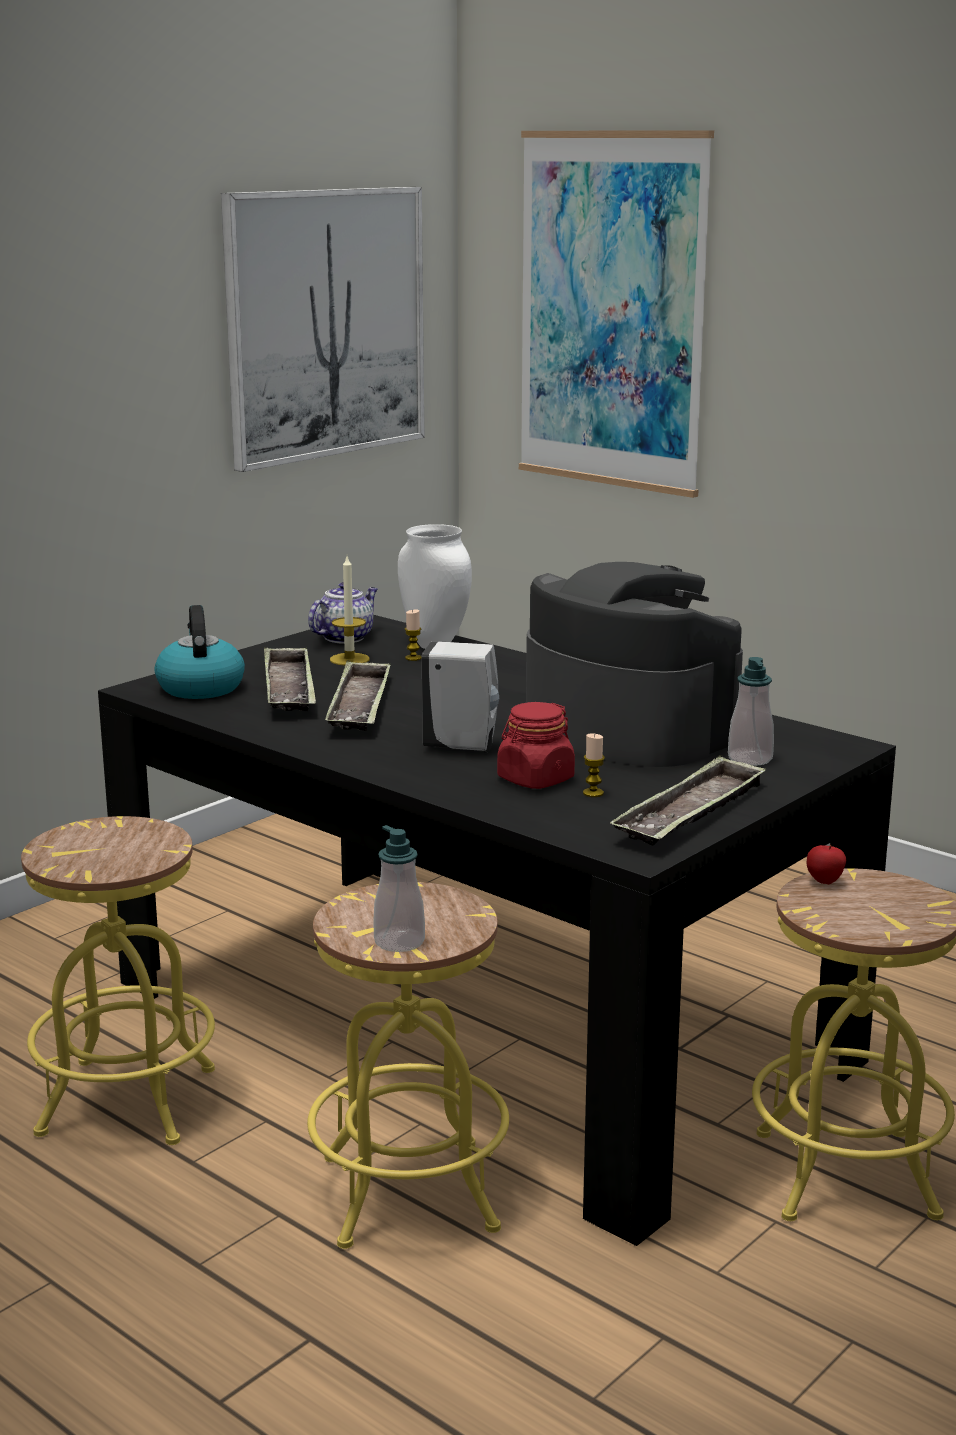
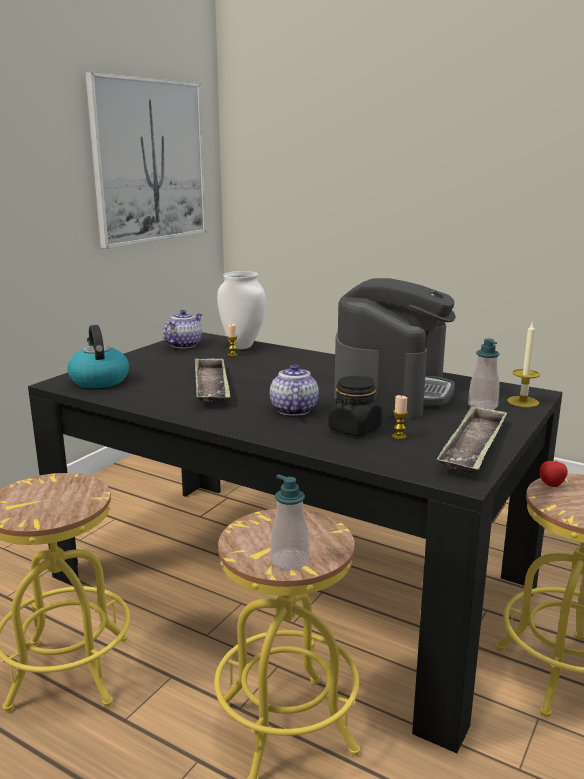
camera: 10 degrees left, 0 degrees up
tray [264,647,316,711] -> none
candle [330,556,370,665] -> candle moved to [507,323,540,407]
white soap dispenser [422,641,499,753] -> teapot [270,364,319,416]
red jar [497,702,575,789] -> black jar [328,376,382,436]
picture [519,130,714,498] -> none
coffee machine [526,562,743,767] -> coffee machine turned 75 degrees clockwise [334,278,456,419]

